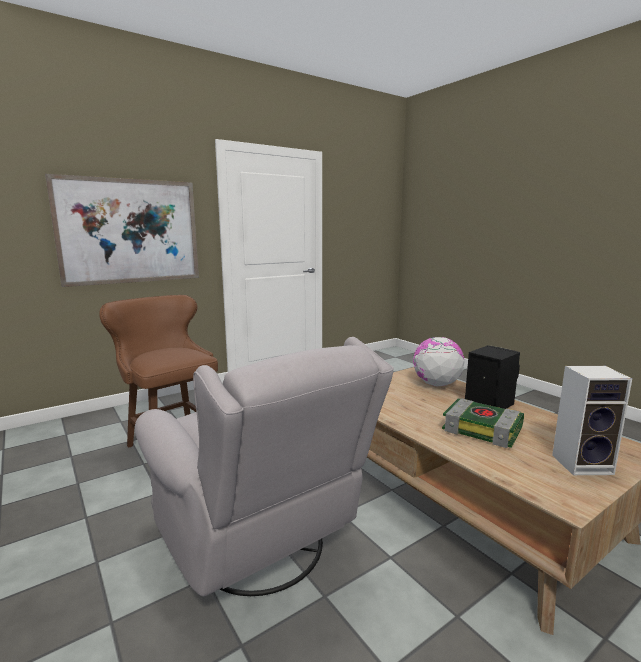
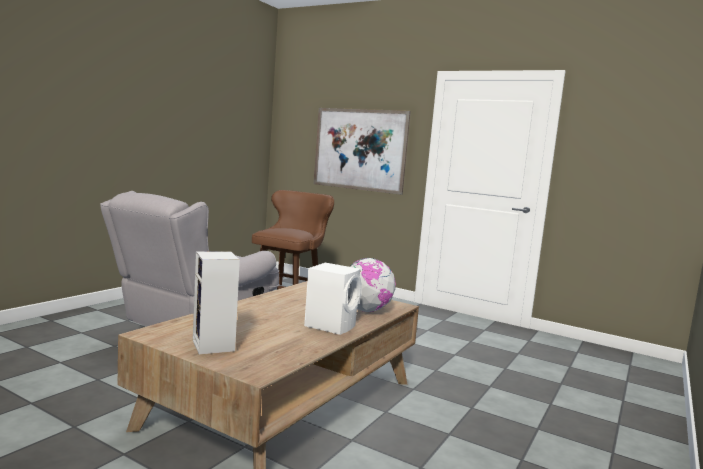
camera: 65 degrees right, 5 degrees down
book [442,398,524,448] -> none
black speaker [465,345,520,409] -> white speaker [304,263,362,335]

